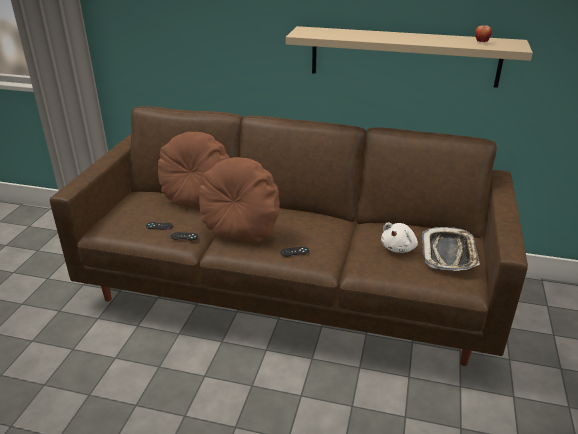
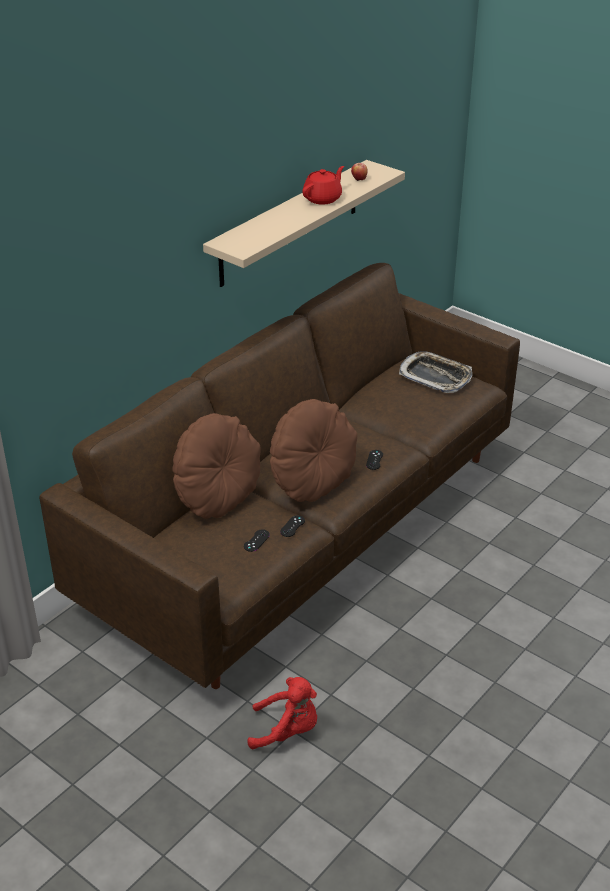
camera: 65 degrees left, 5 degrees up
white plush toy [381,222,418,253] -> none
none -> red plush toy [247,677,317,749]
none -> red teapot [302,166,344,204]

